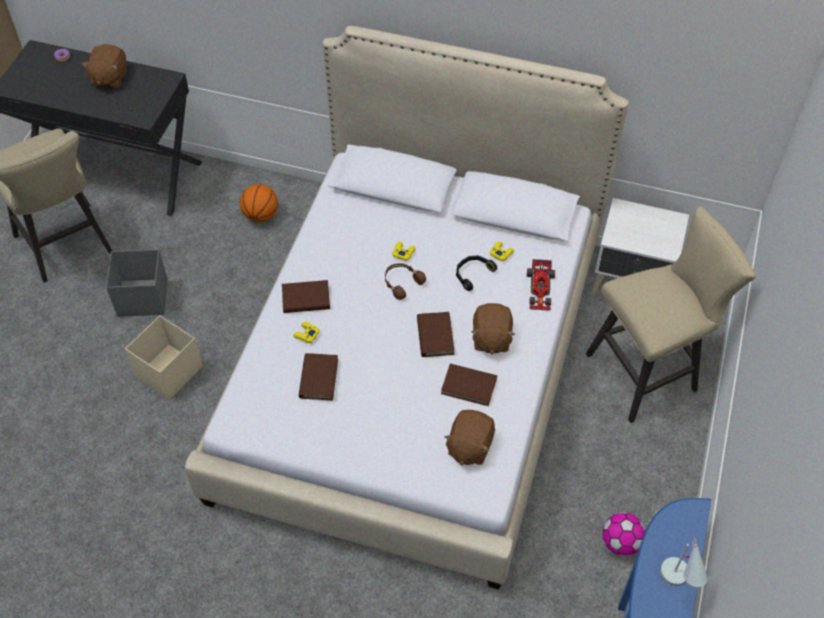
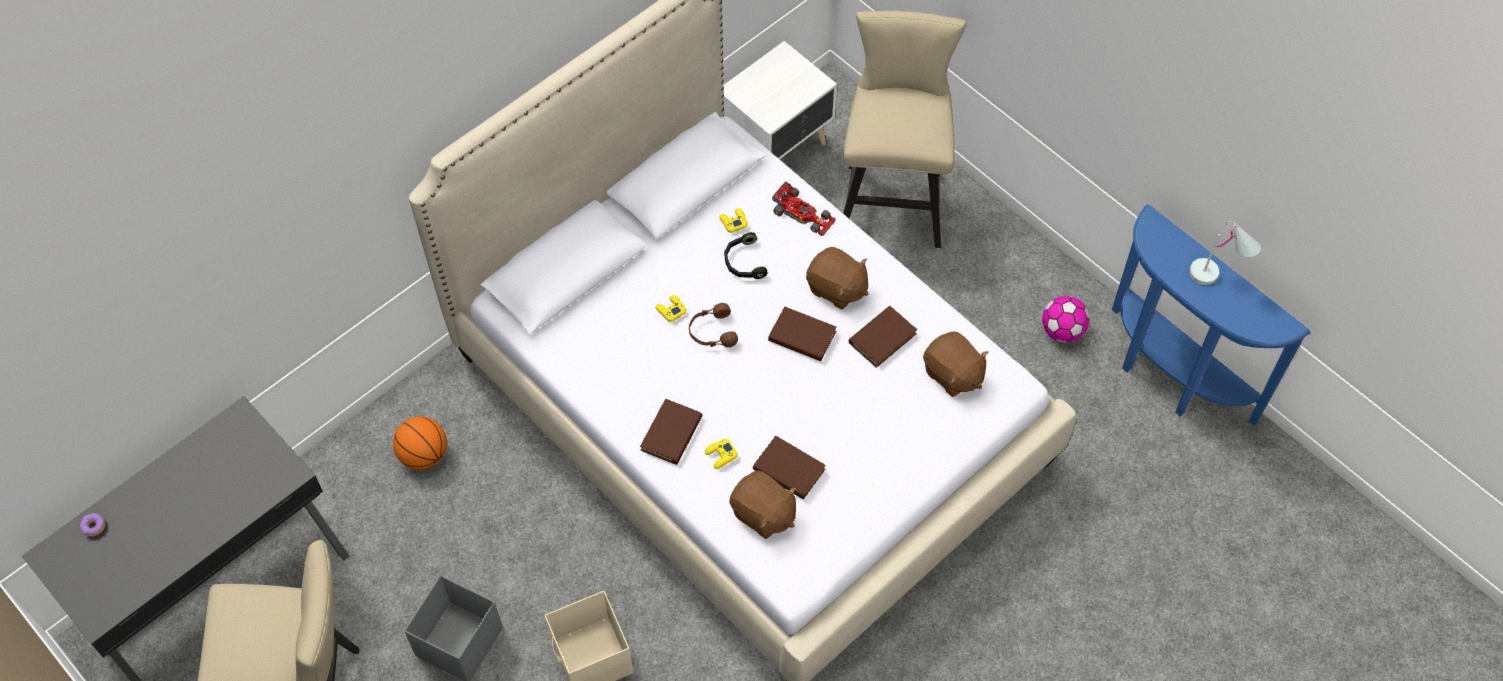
camera: 60 degrees left, 5 degrees up
brown plush toy [82,44,127,88] -> brown plush toy moved to [729,471,796,539]

